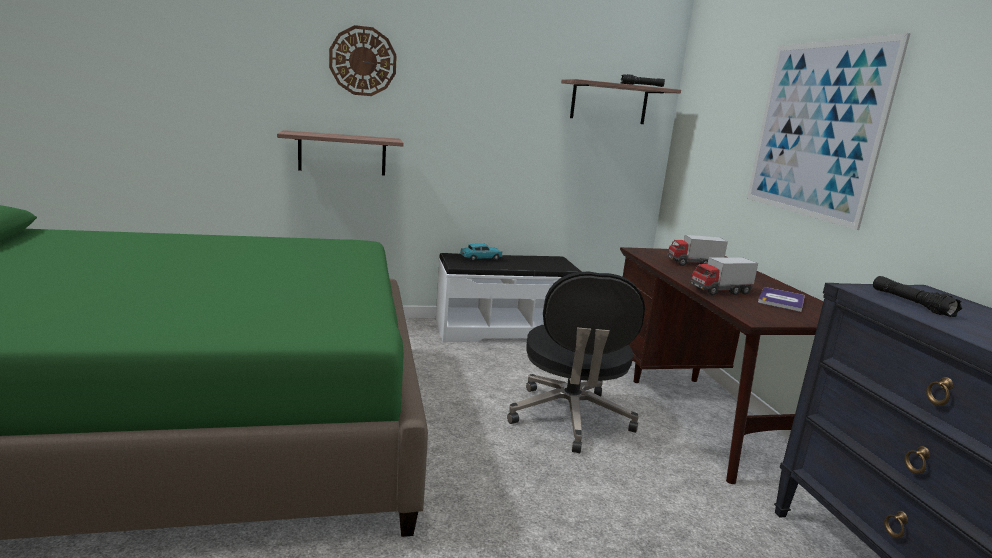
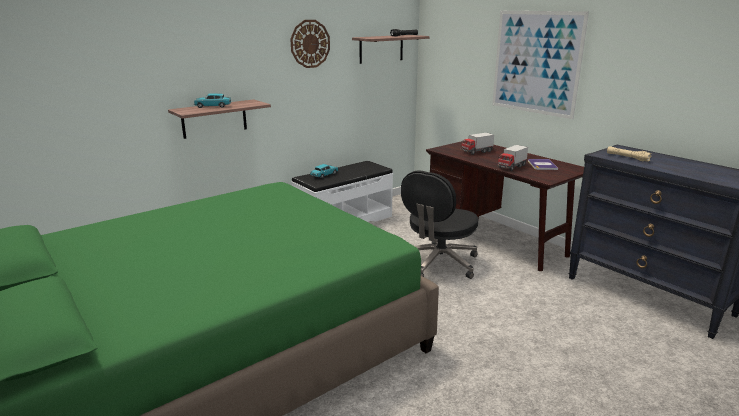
camera: 25 degrees left, 5 degrees up
wall clock [329,25,397,96] -> wall clock moved to [290,20,330,68]
black office chair [507,272,645,453] -> black office chair turned 60 degrees clockwise [401,170,478,279]
black flashlight [873,276,962,317] -> beige flashlight [607,146,652,162]
none -> turquoise toy car [194,93,232,108]

